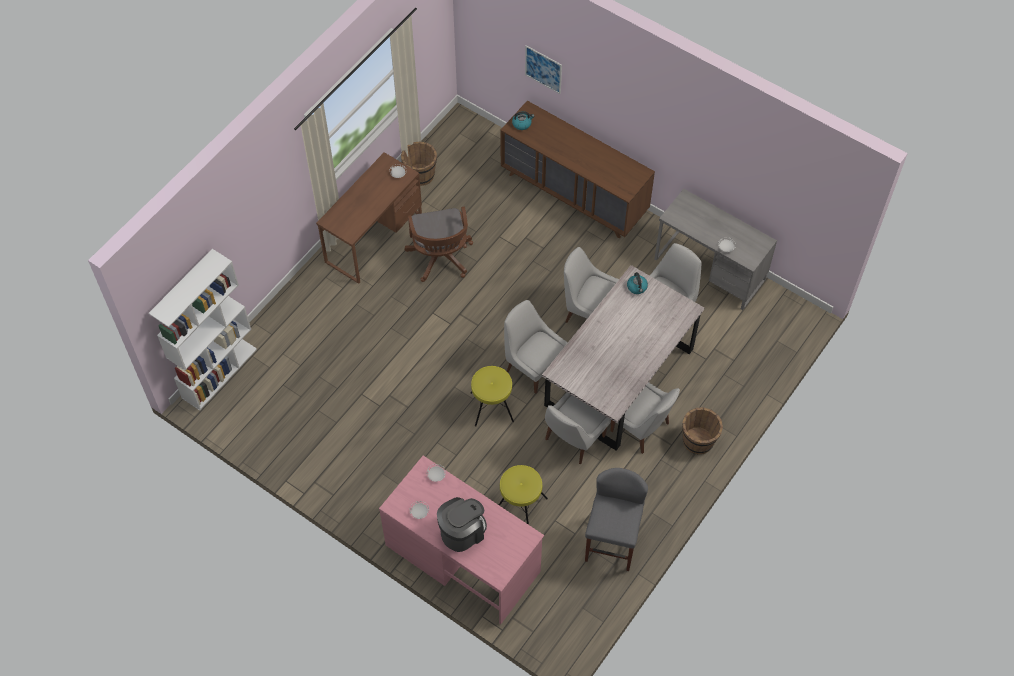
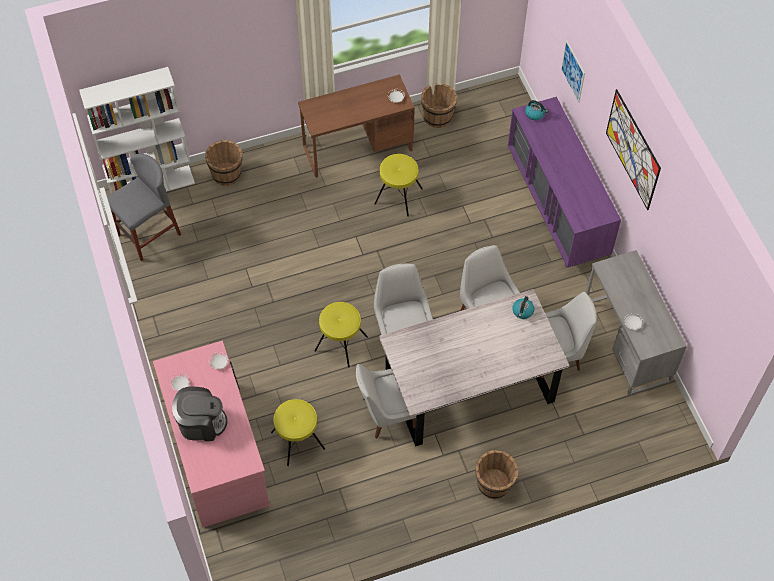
camera: 35 degrees right, 0 degrees up
brown office chair [404,207,473,282] -> yellow stool [374,154,423,217]
brown dresser [500,101,655,238] -> purple dresser [508,97,621,268]
grey stool [585,468,648,571] -> grey stool moved to [107,154,181,261]
white chair [611,382,680,454] -> none
none -> brown bucket [205,140,243,186]
none -> picture [606,89,661,210]

